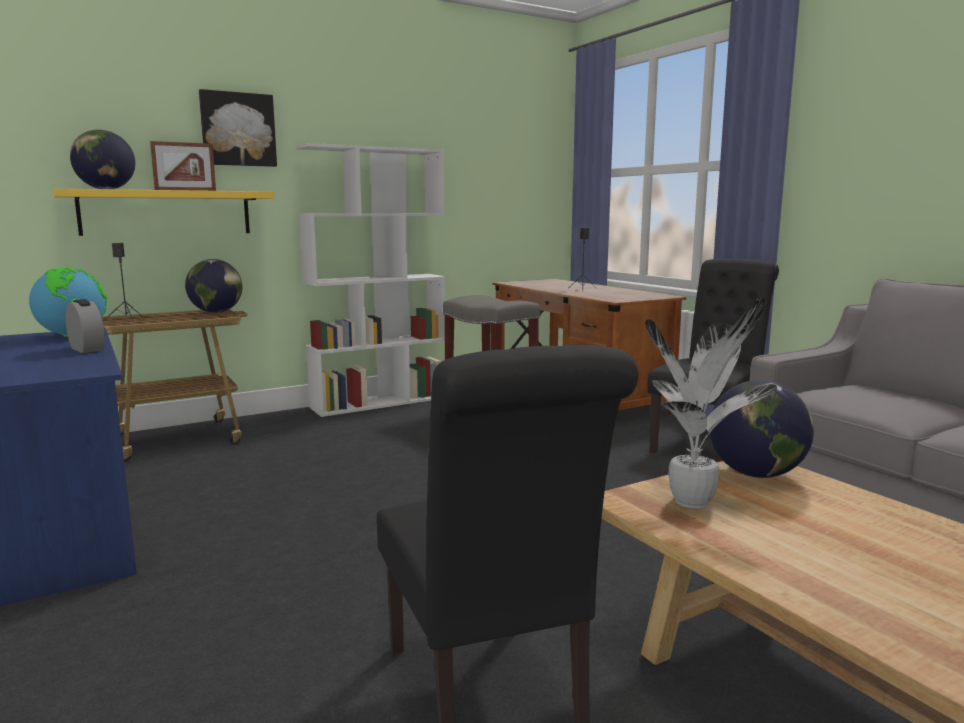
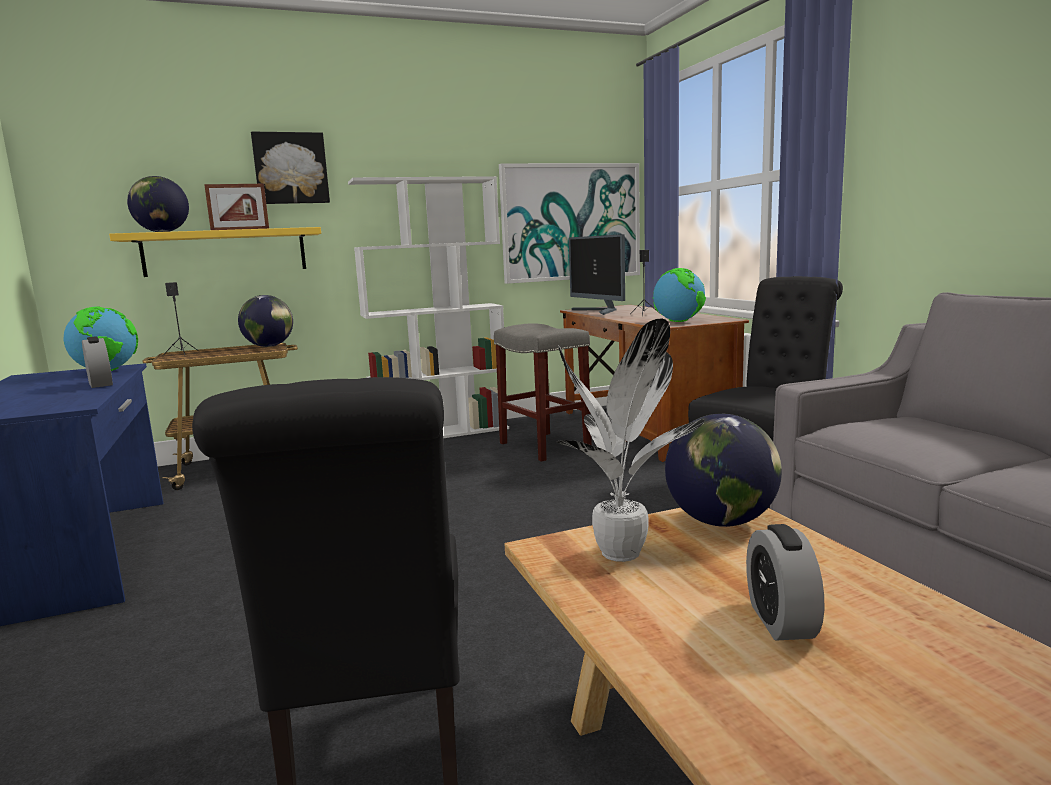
camera: 10 degrees right, 0 degrees up
none -> picture [499,163,640,284]
none -> monitor [569,234,625,315]
none -> globe [653,268,706,322]
none -> alarm clock [746,524,824,641]

